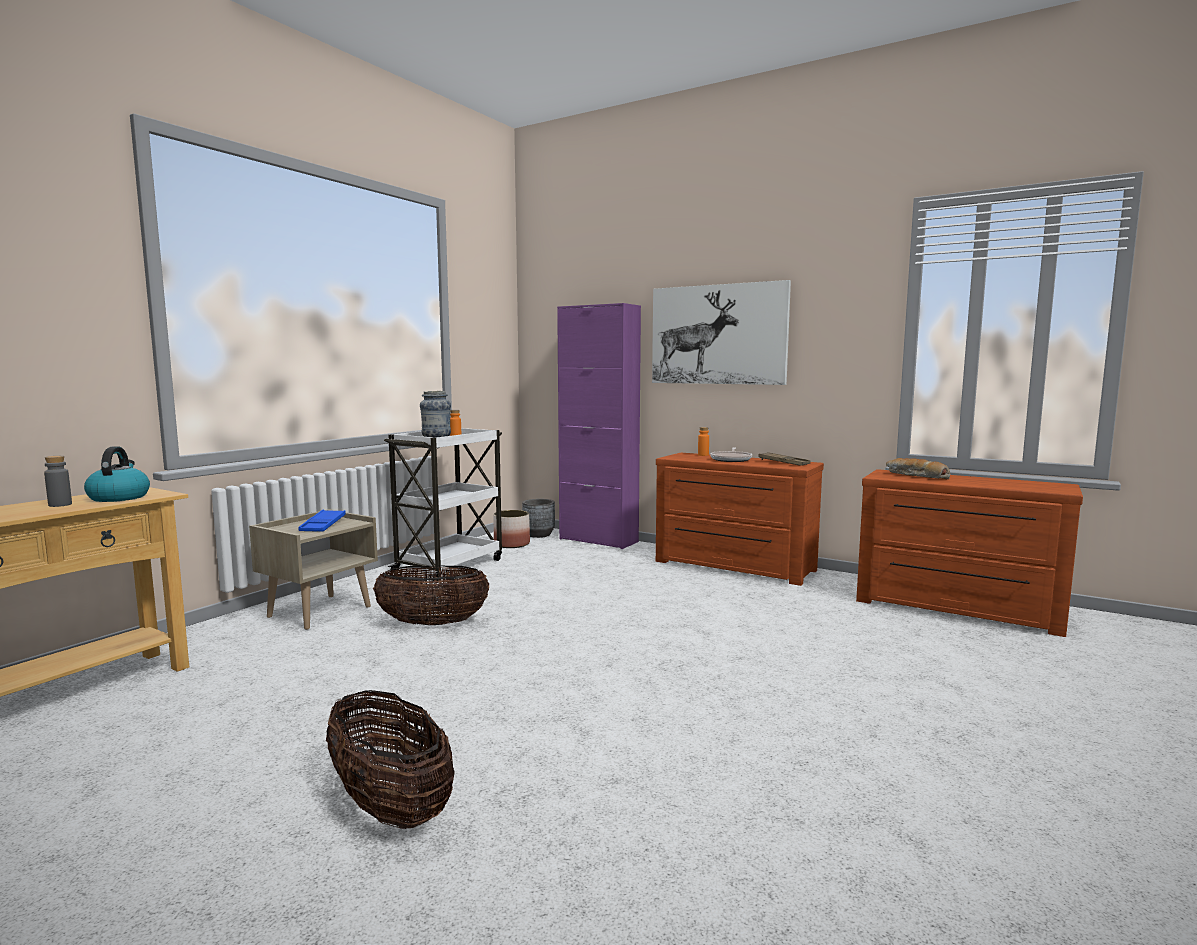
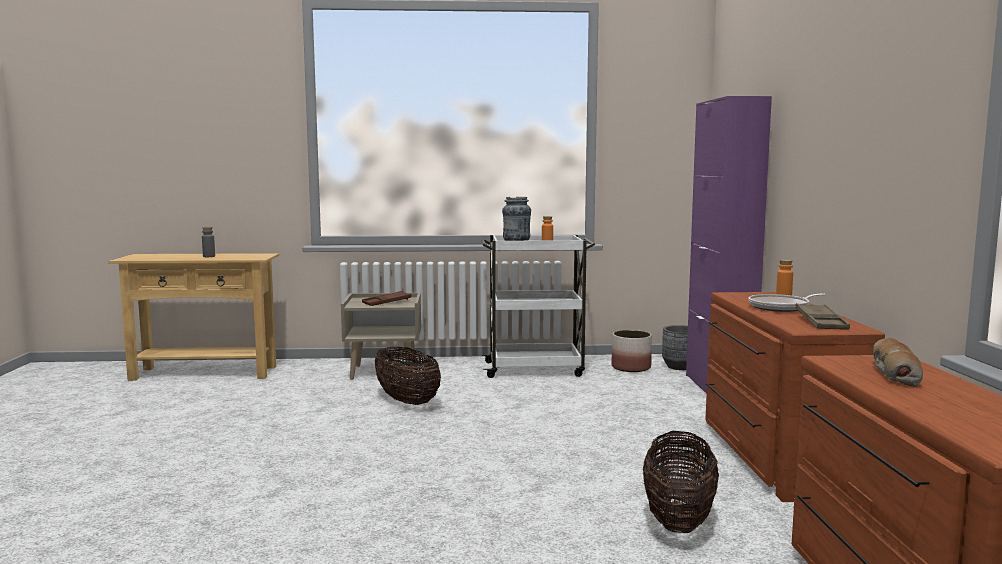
camera: 55 degrees right, 0 degrees up
kettle [84,446,150,502] -> none
blue tray [298,510,345,532] -> brown tray [362,291,411,306]
basket [326,690,455,829] -> basket moved to [643,431,719,533]
picture [652,280,791,385] -> none

